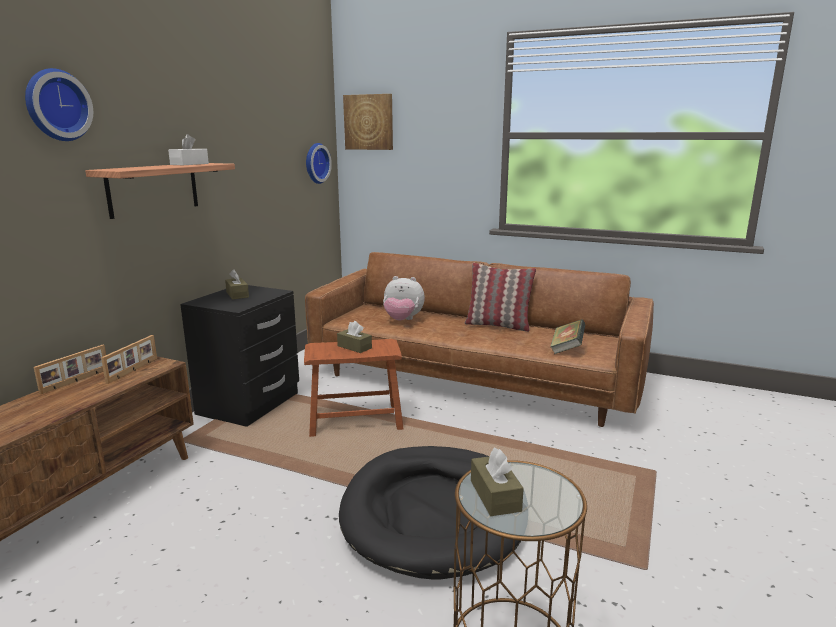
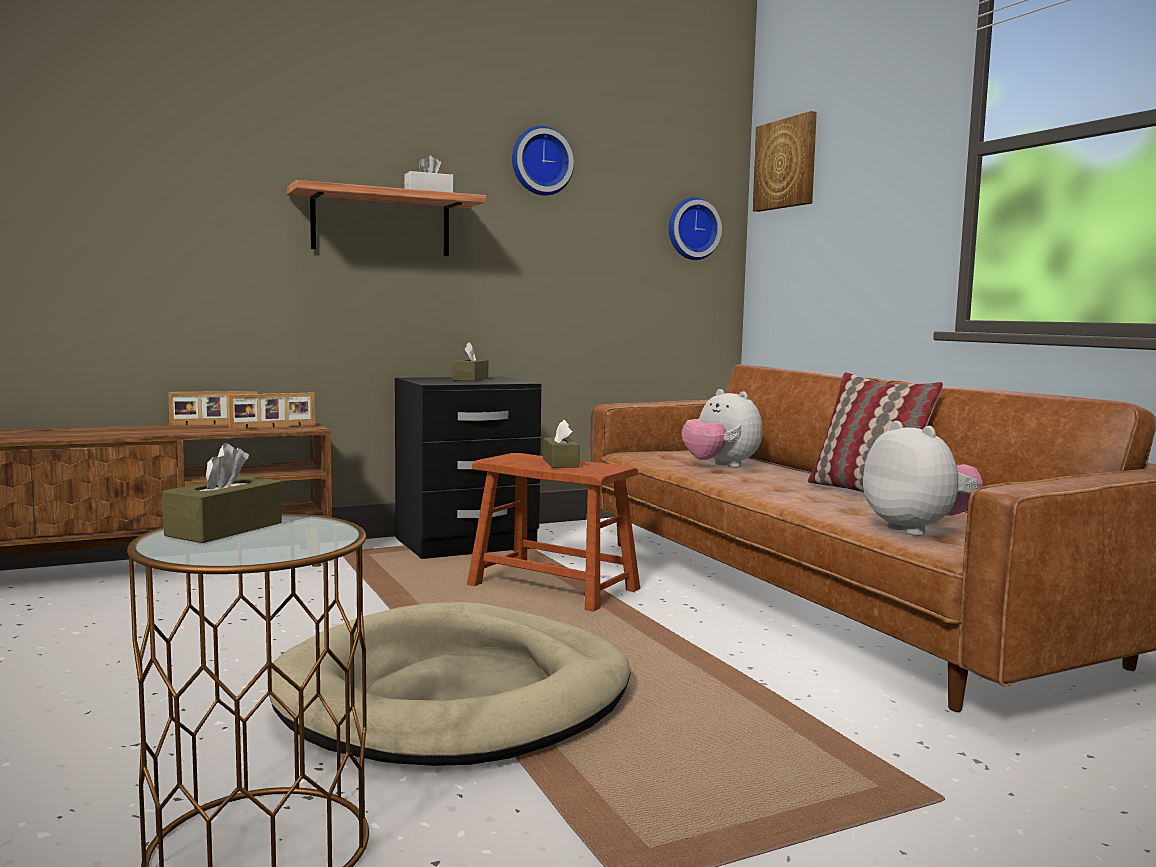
camera: 40 degrees right, 10 degrees down
wall clock [25,68,93,141] -> wall clock moved to [512,126,574,196]
black dog bed [339,446,521,579] -> beige dog bed [267,602,630,766]
book [550,319,585,354] -> plush toy [863,421,983,536]

